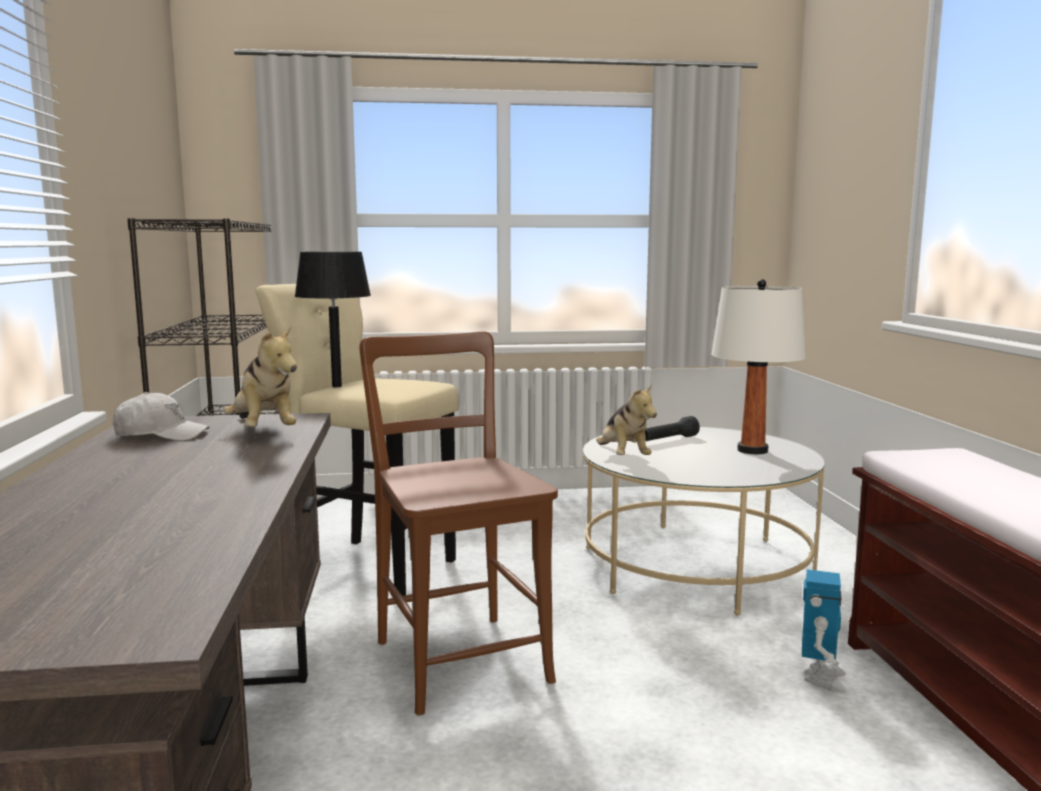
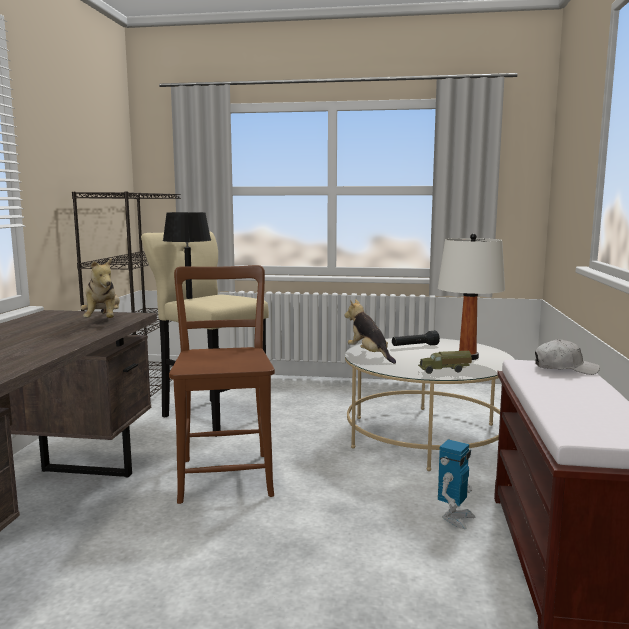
camera: 15 degrees right, 0 degrees up
white cap [112,392,210,441] -> white cap moved to [535,339,600,375]
plush toy [596,385,657,455] -> plush toy turned 150 degrees clockwise [344,299,396,364]
none -> toy truck [418,351,472,374]

